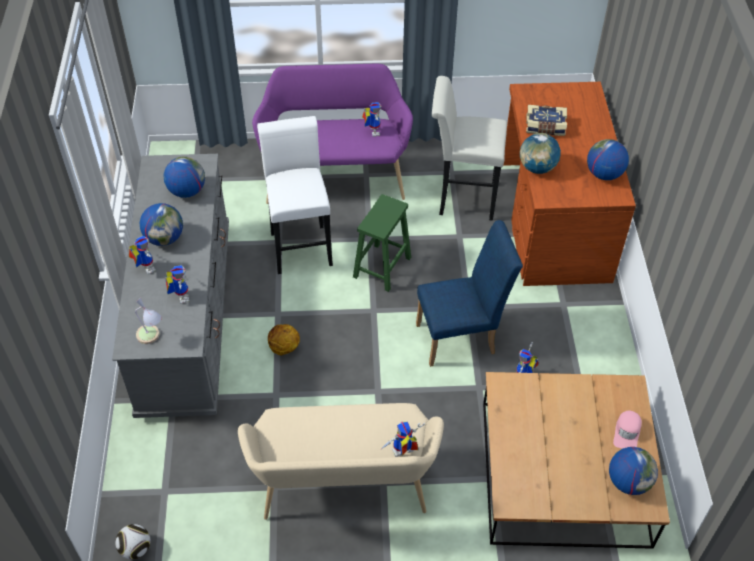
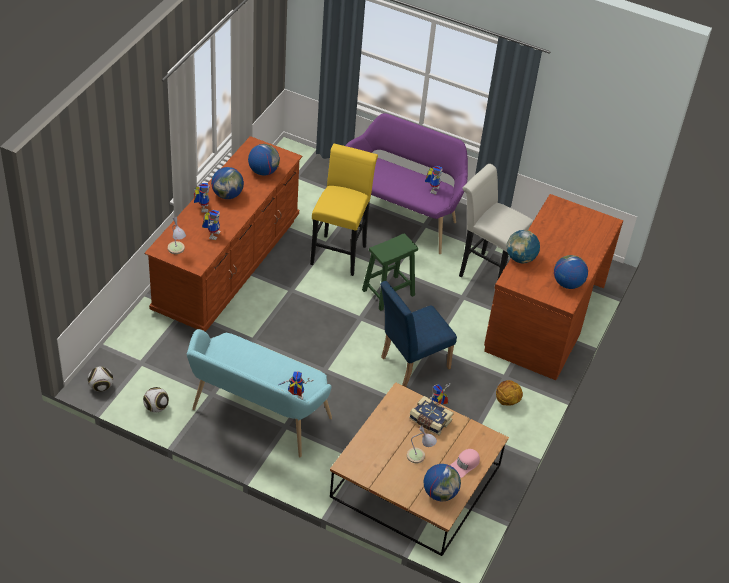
camera: 25 degrees right, 5 degrees down
grey dresser [112,154,229,418] -> brown dresser [145,136,302,332]
beige bench [238,403,444,520] -> turquoise bench [187,329,332,457]
white stool [257,116,333,274] -> yellow stool [310,144,378,276]
basketball [268,324,300,356] -> basketball moved to [496,380,523,406]
blue chair [416,220,523,367] -> blue chair turned 135 degrees clockwise [380,281,457,387]
book [526,105,567,136] -> book moved to [409,396,454,435]
none -> football [143,387,169,412]
none -> table lamp [407,426,437,463]

